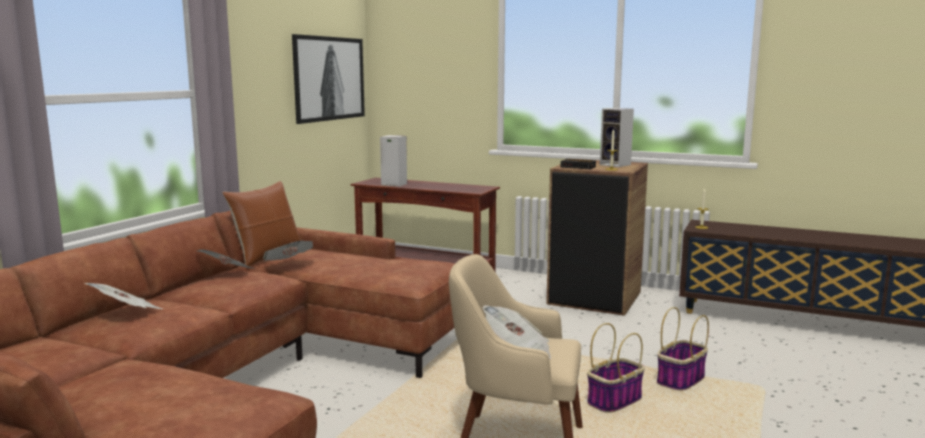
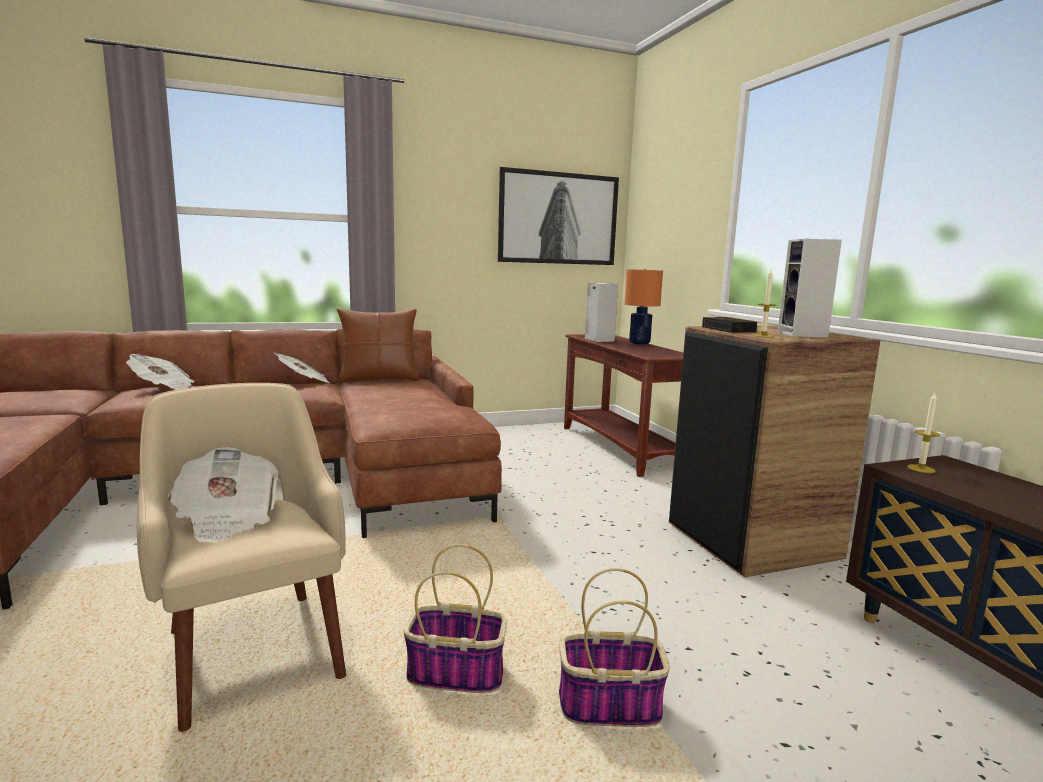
camera: 45 degrees right, 0 degrees up
newspaper [263,240,313,261] -> none
none -> orange table lamp [625,269,663,345]

